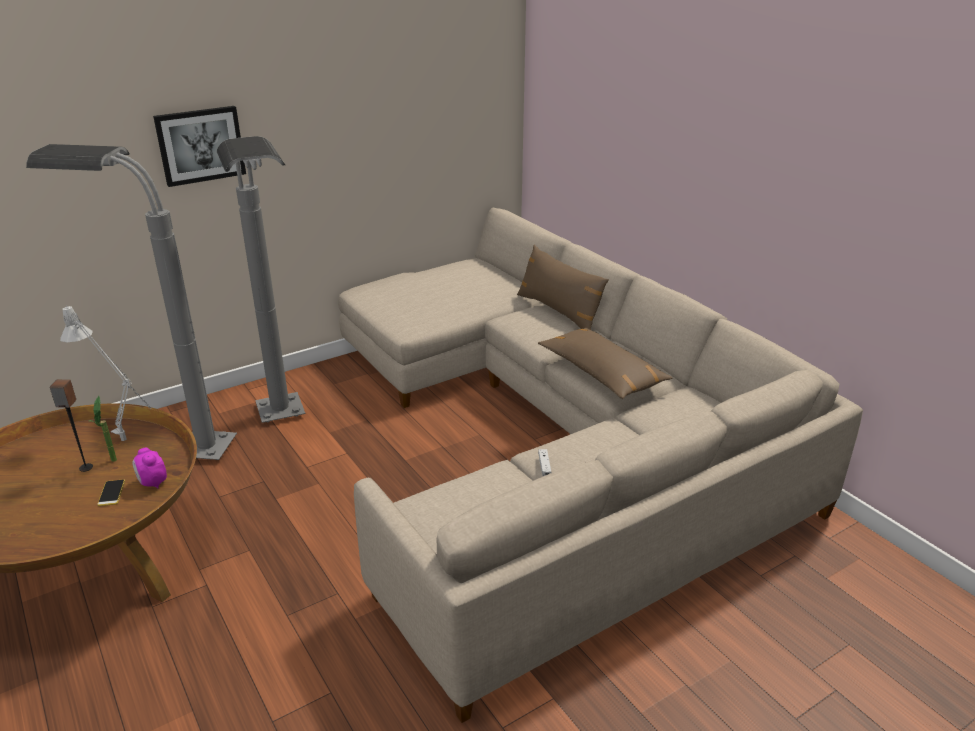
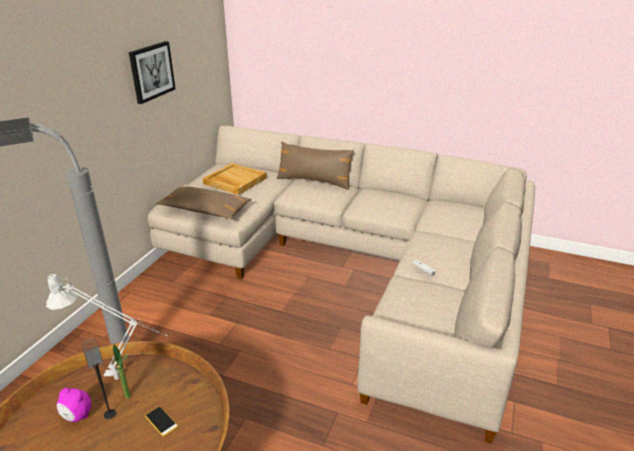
camera: 35 degrees left, 0 degrees up
alarm clock [132,448,167,488] -> alarm clock moved to [57,388,91,422]
picture [153,106,246,187] -> picture moved to [129,41,175,104]
grey floor lamp [216,136,306,423] -> none
brown pillow [538,328,673,399] -> brown pillow moved to [156,186,252,219]
none -> beige tray [203,163,267,195]

